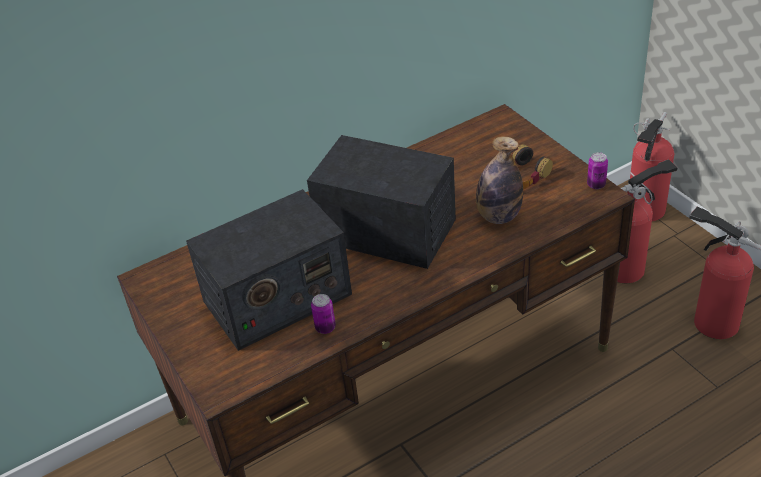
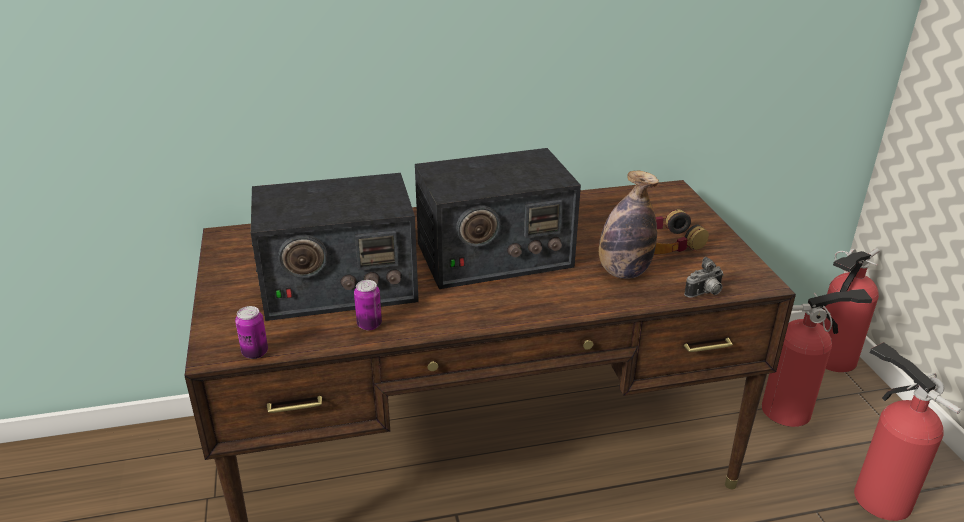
camera: 15 degrees right, 10 degrees down
radio [307,135,456,269] -> radio turned 120 degrees clockwise [415,148,581,289]
can [587,152,608,189] -> can moved to [235,306,268,359]
none -> camera [684,257,723,298]

